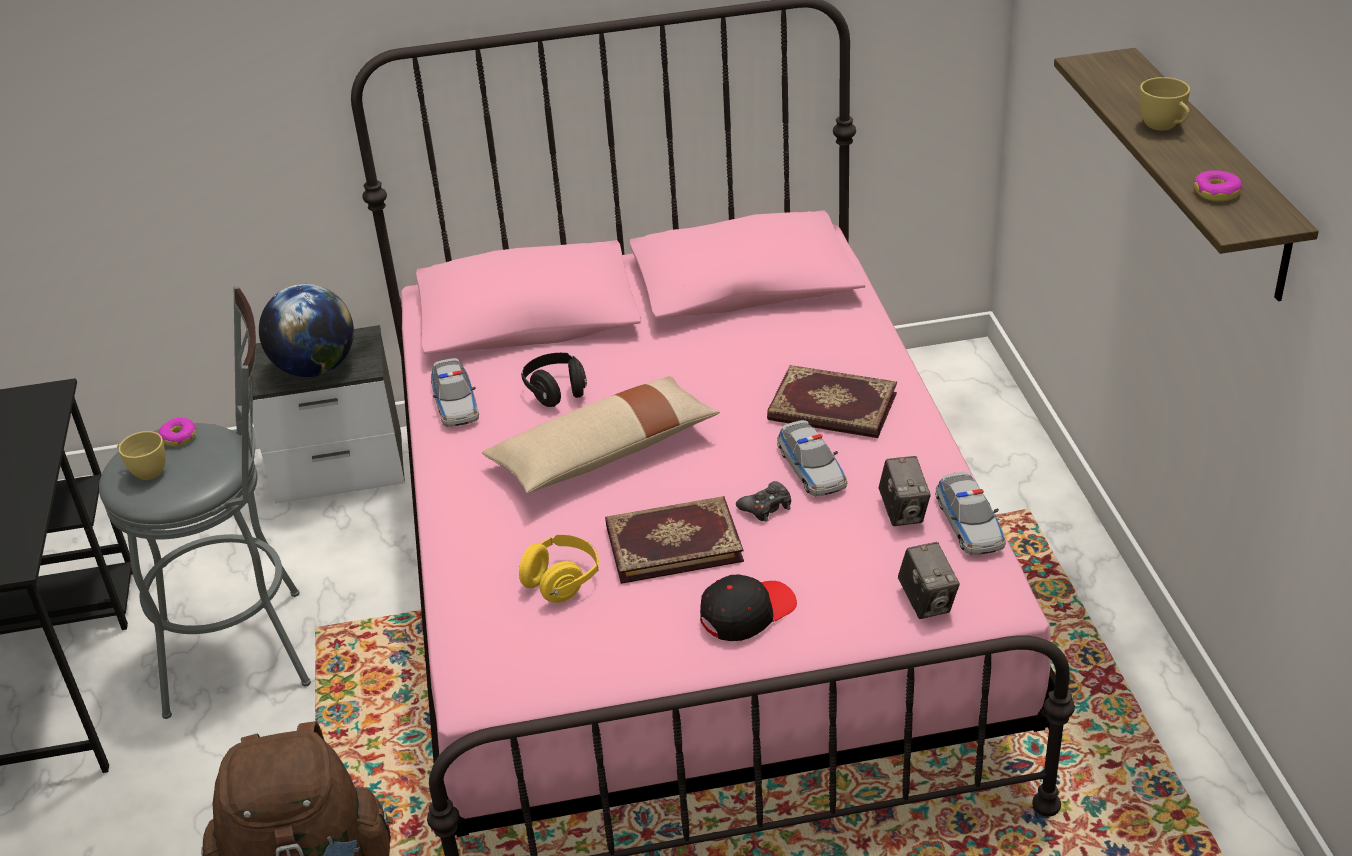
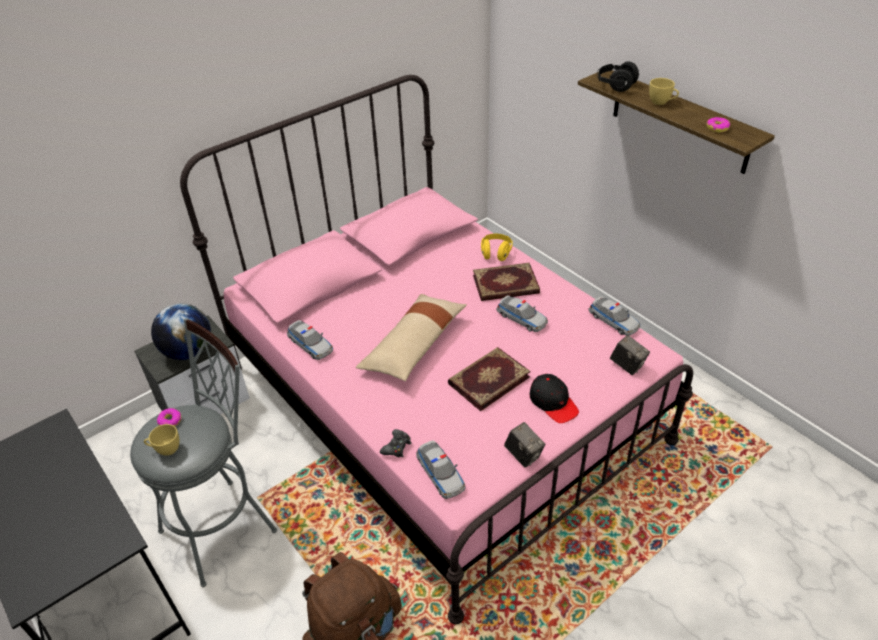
camera: 30 degrees left, 5 degrees up
yellow headphones [519,535,599,603] -> yellow headphones moved to [481,234,513,261]
black headphones [521,353,587,407] -> black headphones moved to [597,61,639,92]
black cap [700,574,797,641] -> black cap turned 120 degrees clockwise [530,374,579,423]
black game controller [736,481,791,522] -> black game controller moved to [380,429,411,457]
camera [879,456,931,526] -> camera moved to [504,422,545,468]
none -> toy car [416,441,466,499]

